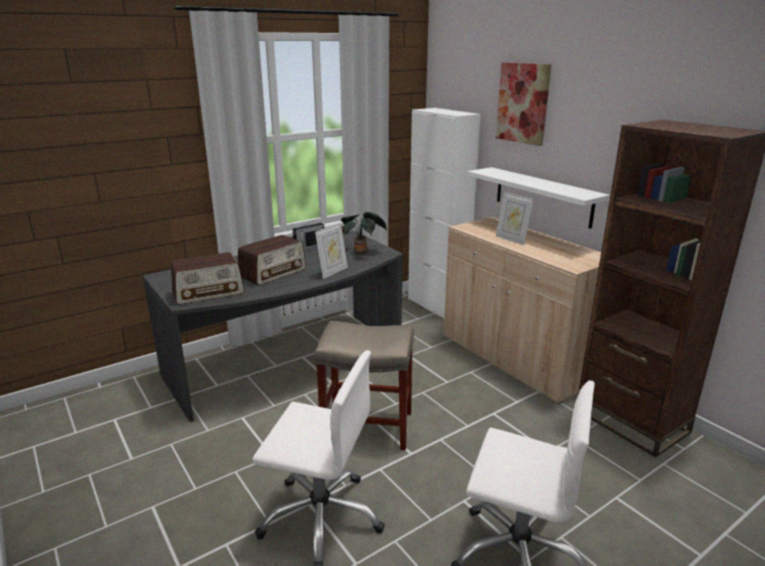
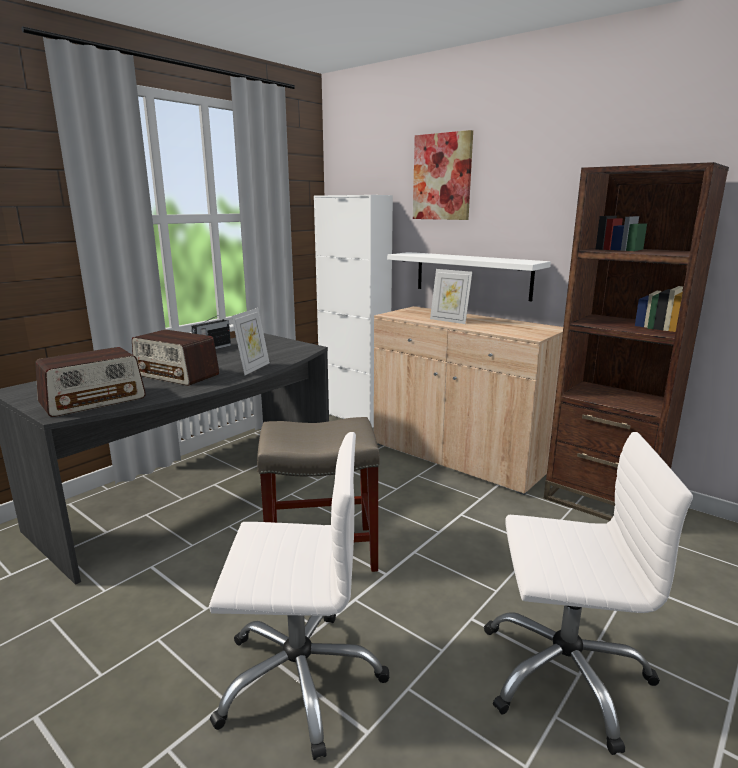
camera: 15 degrees left, 5 degrees down
radio [238,235,306,286] -> radio turned 90 degrees clockwise [132,329,219,386]
potted plant [341,212,387,255] -> none

